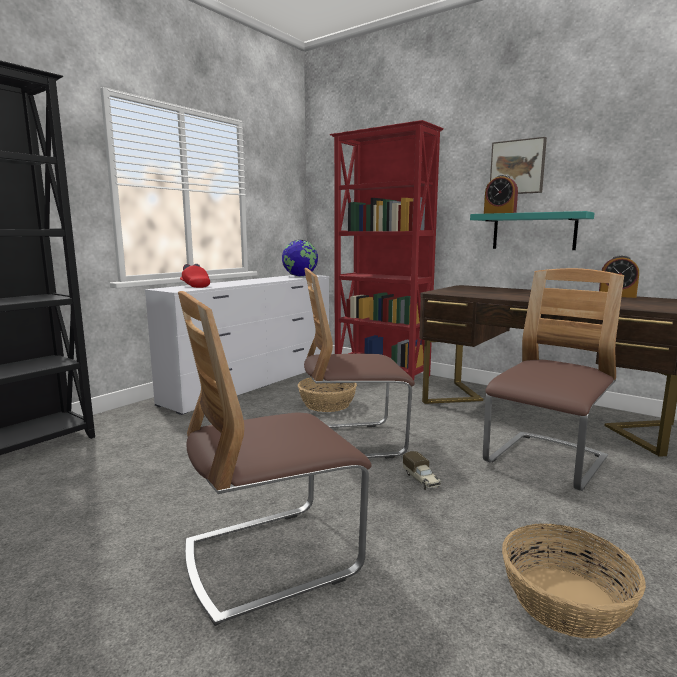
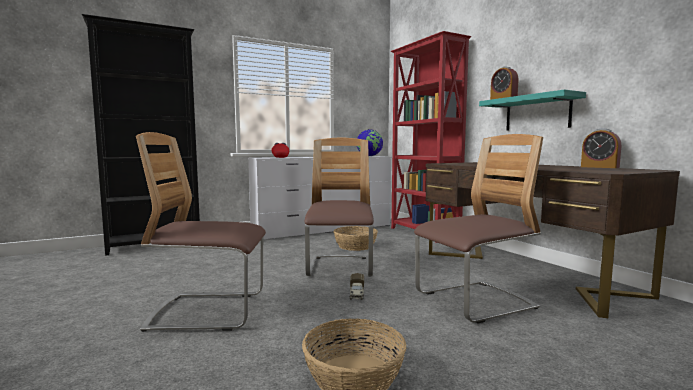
camera: 25 degrees right, 5 degrees down
chair [304,268,415,459] -> chair turned 75 degrees clockwise [304,138,374,276]
picture [490,137,547,194] -> none

